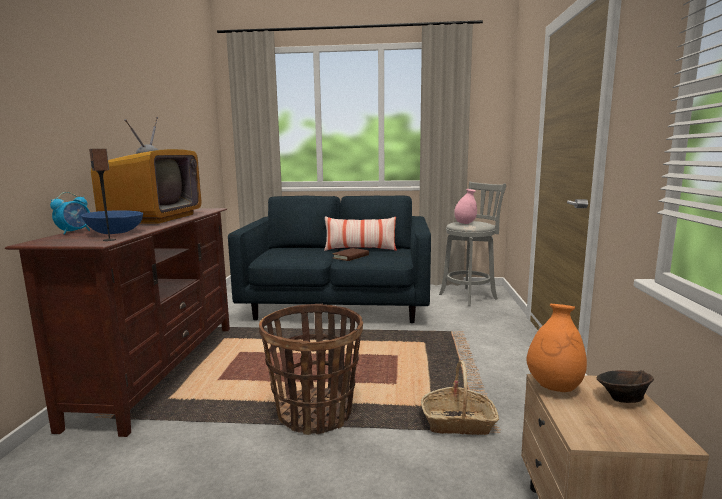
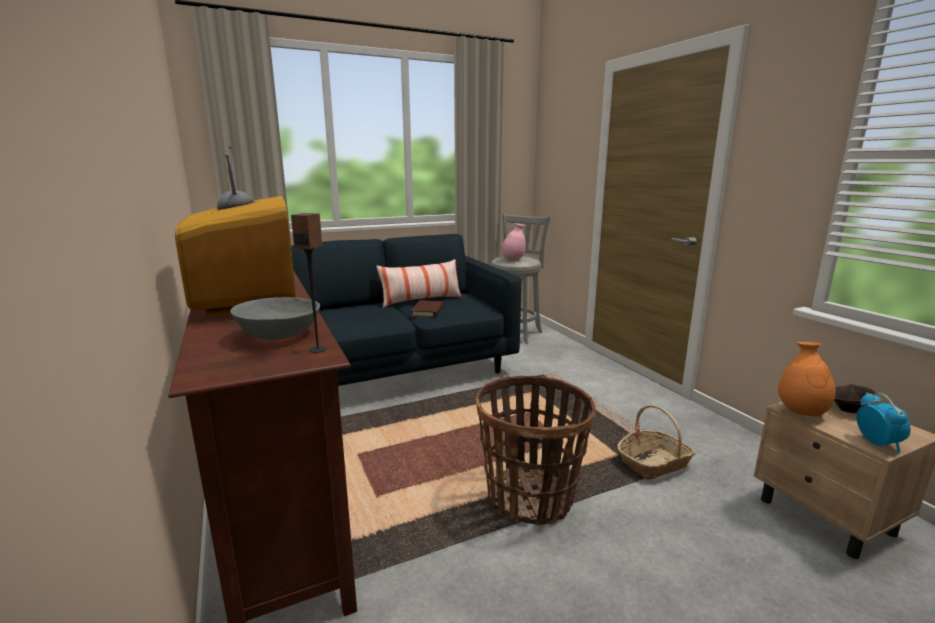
camera: 30 degrees left, 5 degrees up
alarm clock [50,192,90,235] -> alarm clock moved to [857,393,910,453]
blue bowl [81,210,143,234] -> grey bowl [230,297,320,340]

